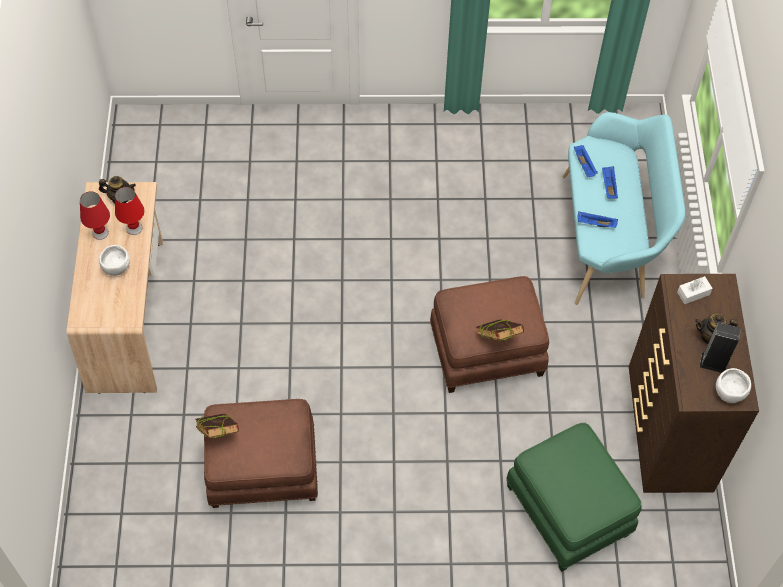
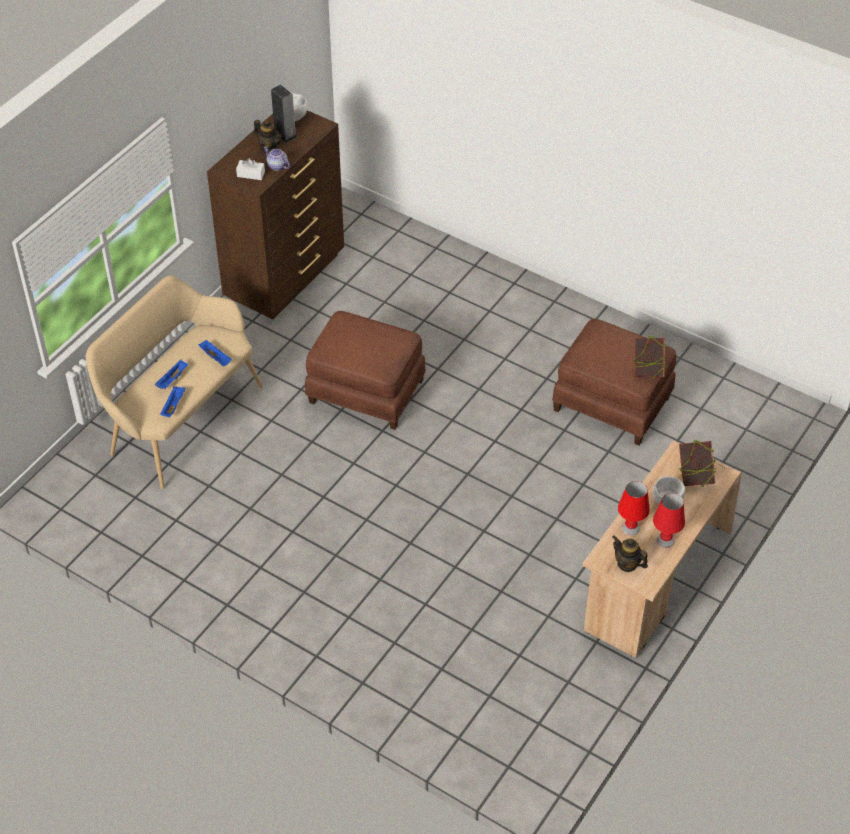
camera: 145 degrees left, 10 degrees down
book [476,319,524,340] -> book moved to [679,440,716,486]
green ottoman [506,423,642,572] -> none
turquoise bench [563,112,686,305] -> beige bench [86,275,263,489]
none -> teapot [264,146,290,171]

